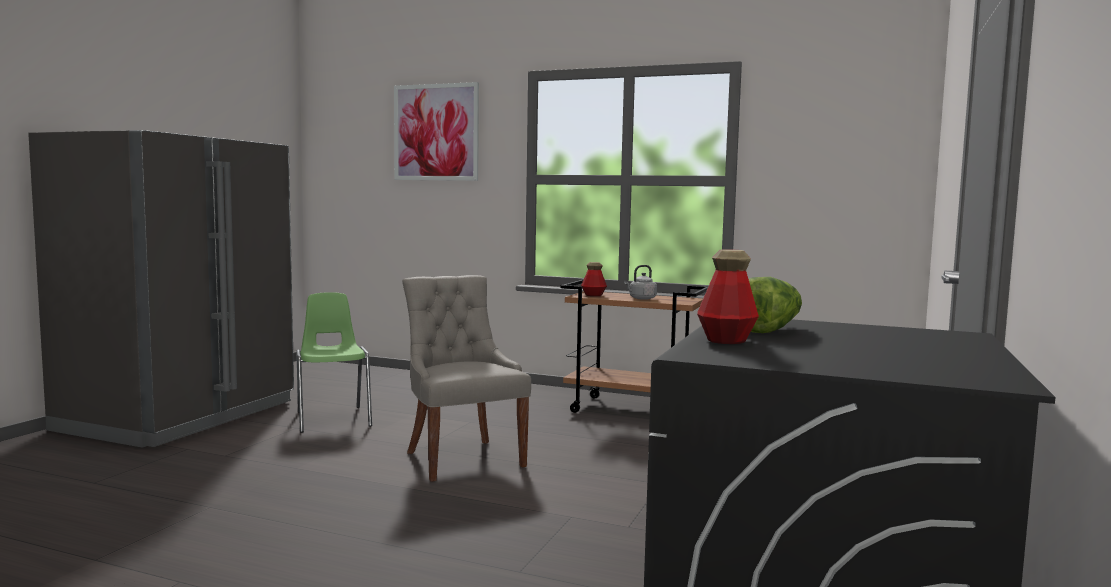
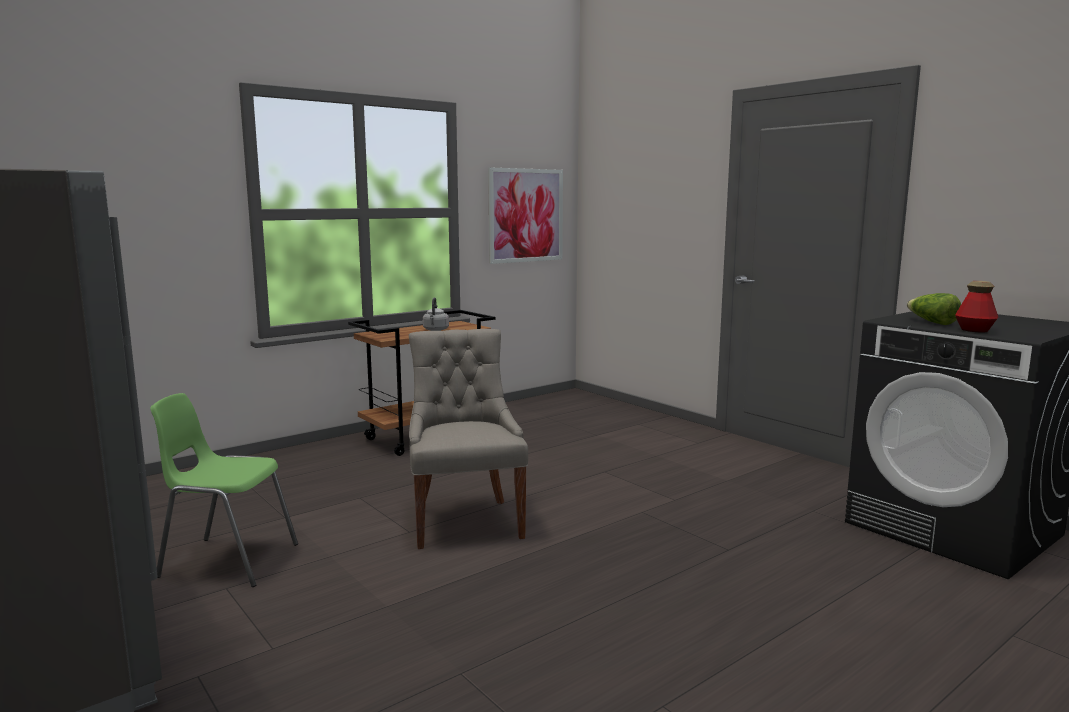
camera: 60 degrees left, 5 degrees up
picture [394,82,479,181] -> picture moved to [488,167,563,264]
grey chair [402,275,531,482] -> grey chair turned 75 degrees clockwise [409,329,528,549]
bottle [581,262,607,296] -> none

